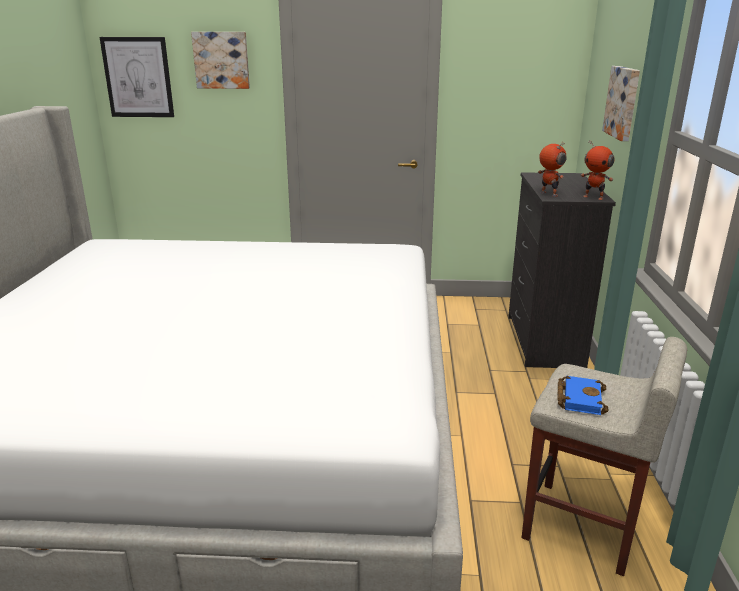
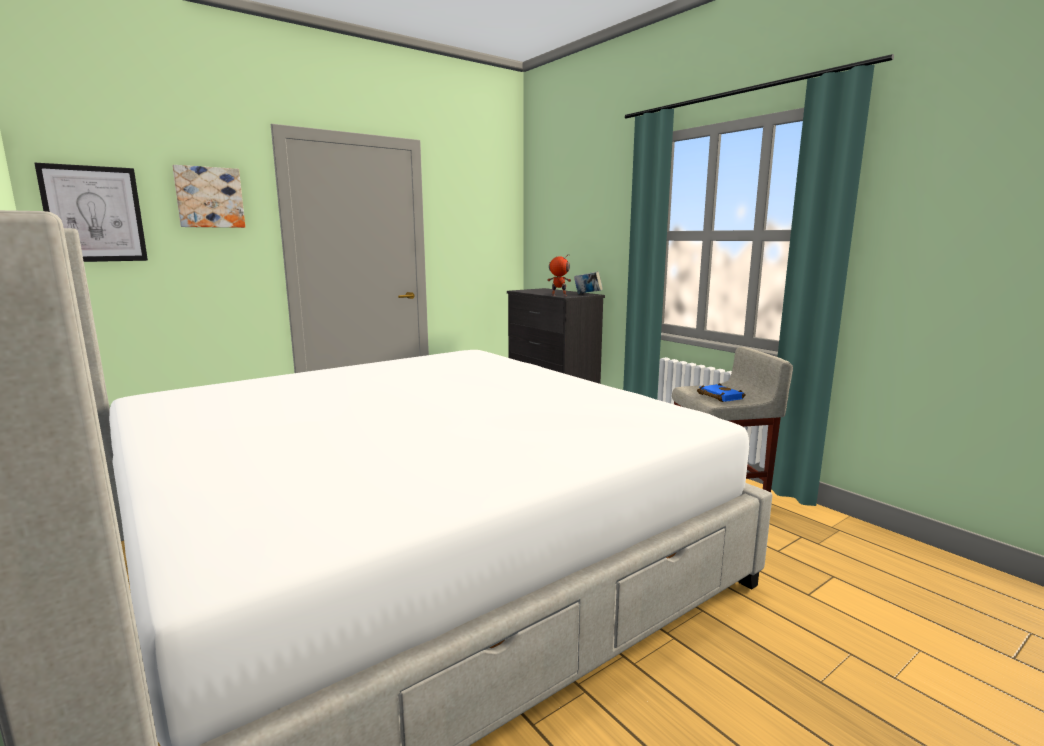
camera: 40 degrees left, 10 degrees down
toy robot [581,141,614,200] -> book [574,271,603,294]
picture [602,66,640,141] -> none

